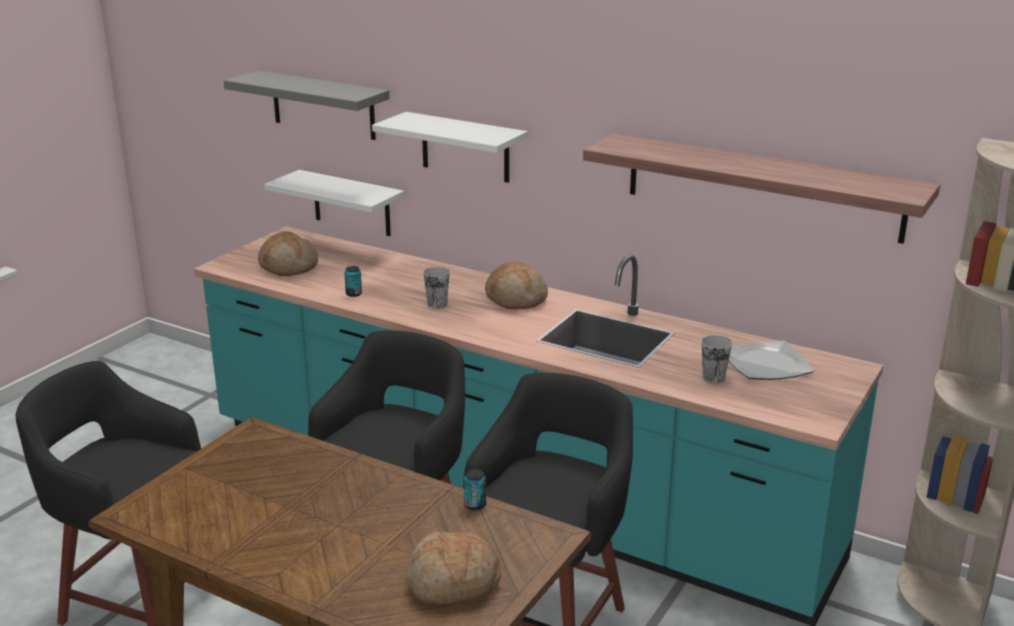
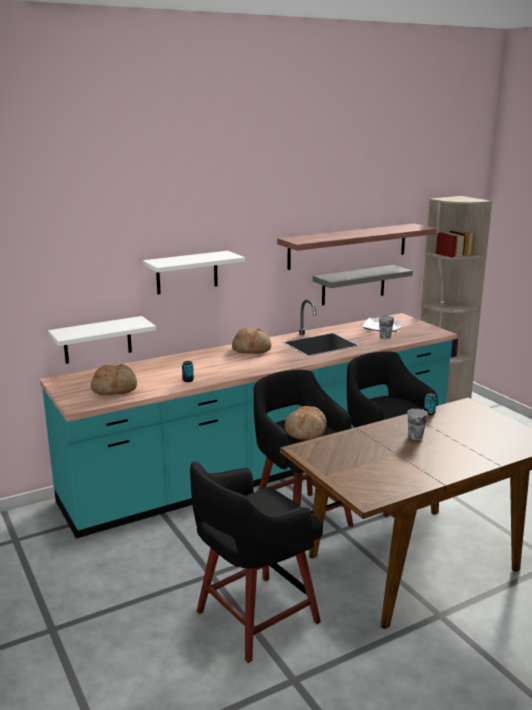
camera: 60 degrees left, 5 degrees down
grey shelf [224,70,389,140] -> grey shelf moved to [313,265,413,305]
bread [407,531,501,606] -> bread moved to [285,406,327,440]
cup [423,267,450,309] -> cup moved to [407,409,428,440]

